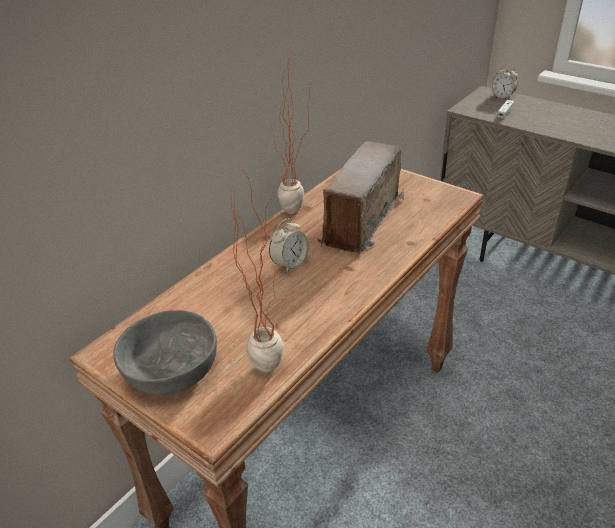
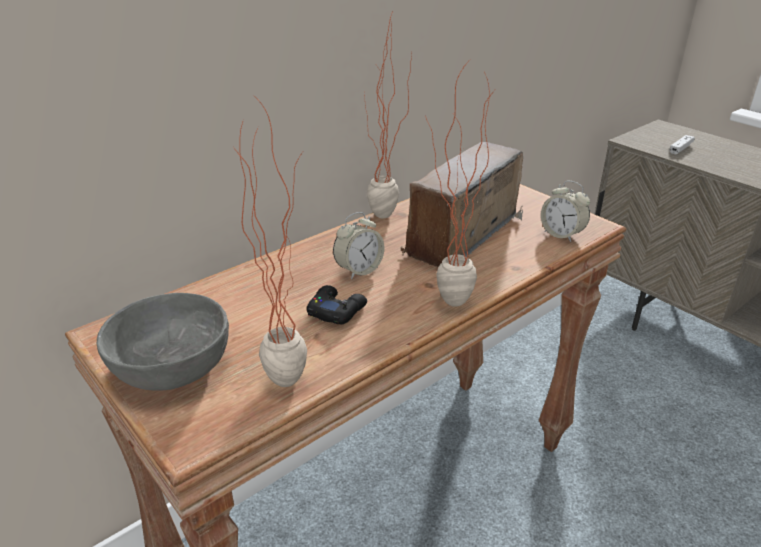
camera: 10 degrees right, 5 degrees down
alarm clock [491,65,518,99] -> alarm clock moved to [541,181,590,242]
none -> black game controller [307,285,367,325]
none -> potted plant [425,61,495,307]

